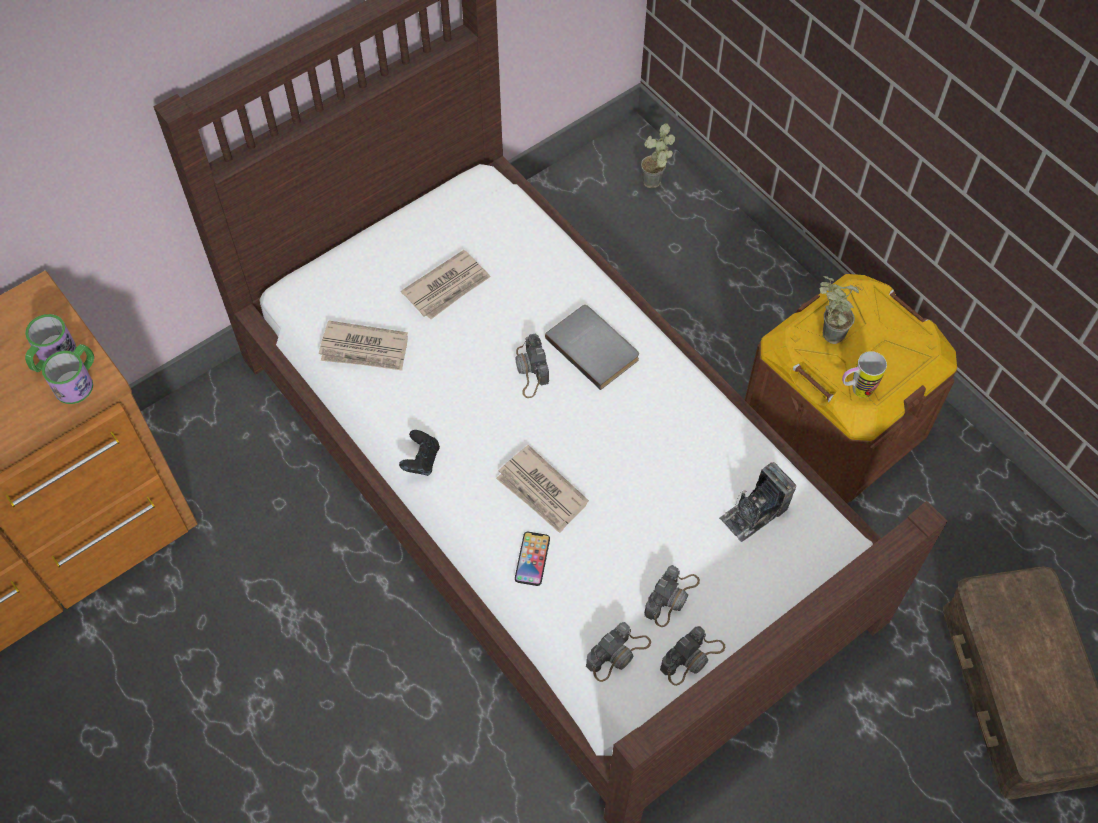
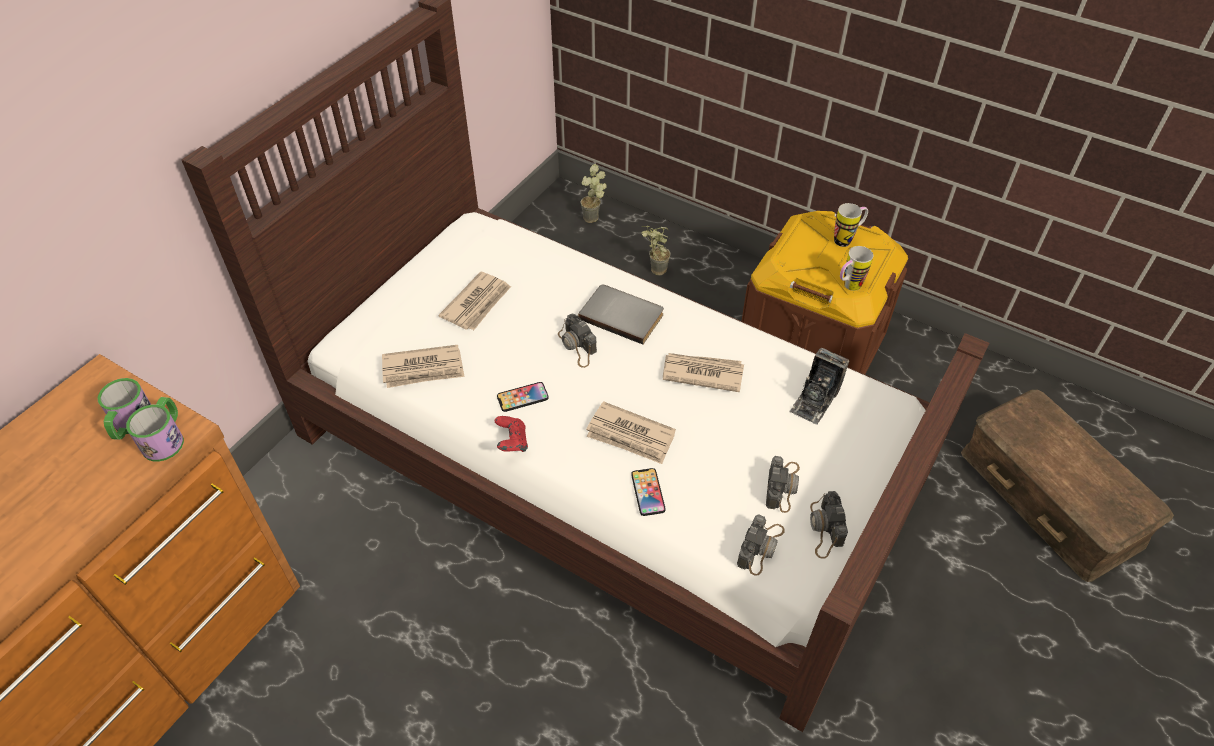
camera: 20 degrees left, 10 degrees down
black game controller [399,430,440,476] -> red game controller [495,416,528,452]
camera [660,626,725,686] -> camera turned 150 degrees clockwise [810,491,848,559]
potted plant [820,276,859,344] -> potted plant moved to [641,226,671,275]
none -> phone [497,382,549,412]
none -> newspaper [663,353,744,392]
none -> mug [834,203,868,247]

